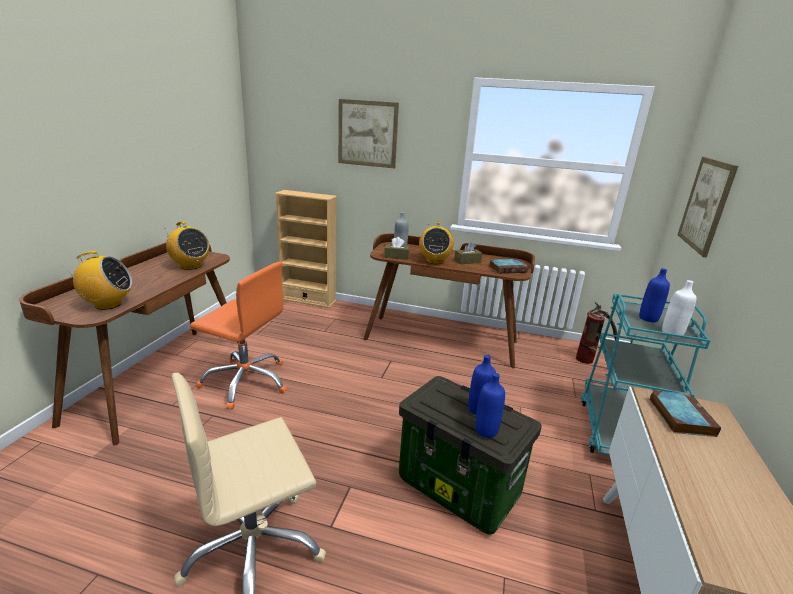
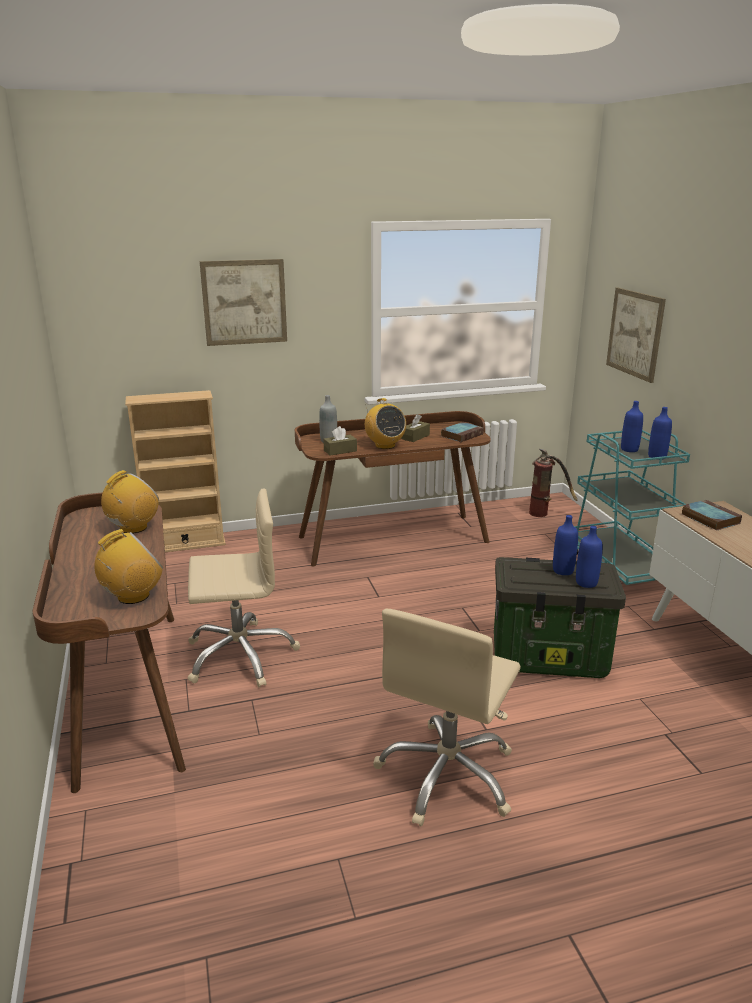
camera: 30 degrees left, 0 degrees up
radio [164,222,209,270] -> radio turned 60 degrees counterclockwise [101,470,159,534]
orange office chair [190,261,287,409] -> beige office chair [188,488,300,687]
white bottle [662,280,696,338] -> blue bottle [648,407,672,460]

